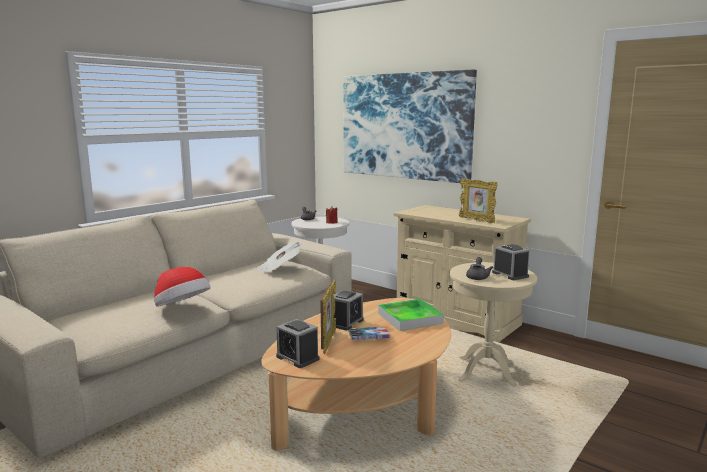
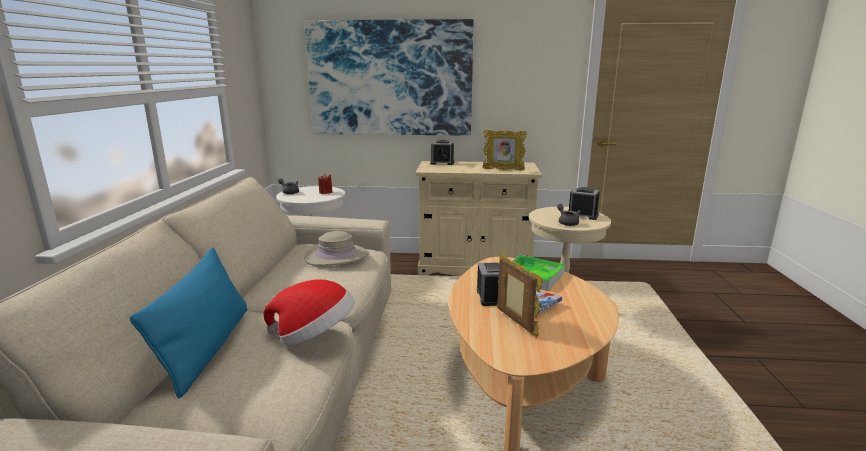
camera: 35 degrees left, 5 degrees up
newspaper [256,242,302,273] -> beige hat [304,231,369,266]
alarm clock [276,319,320,368] -> alarm clock moved to [430,140,455,165]
none -> blue pillow [130,247,247,398]

